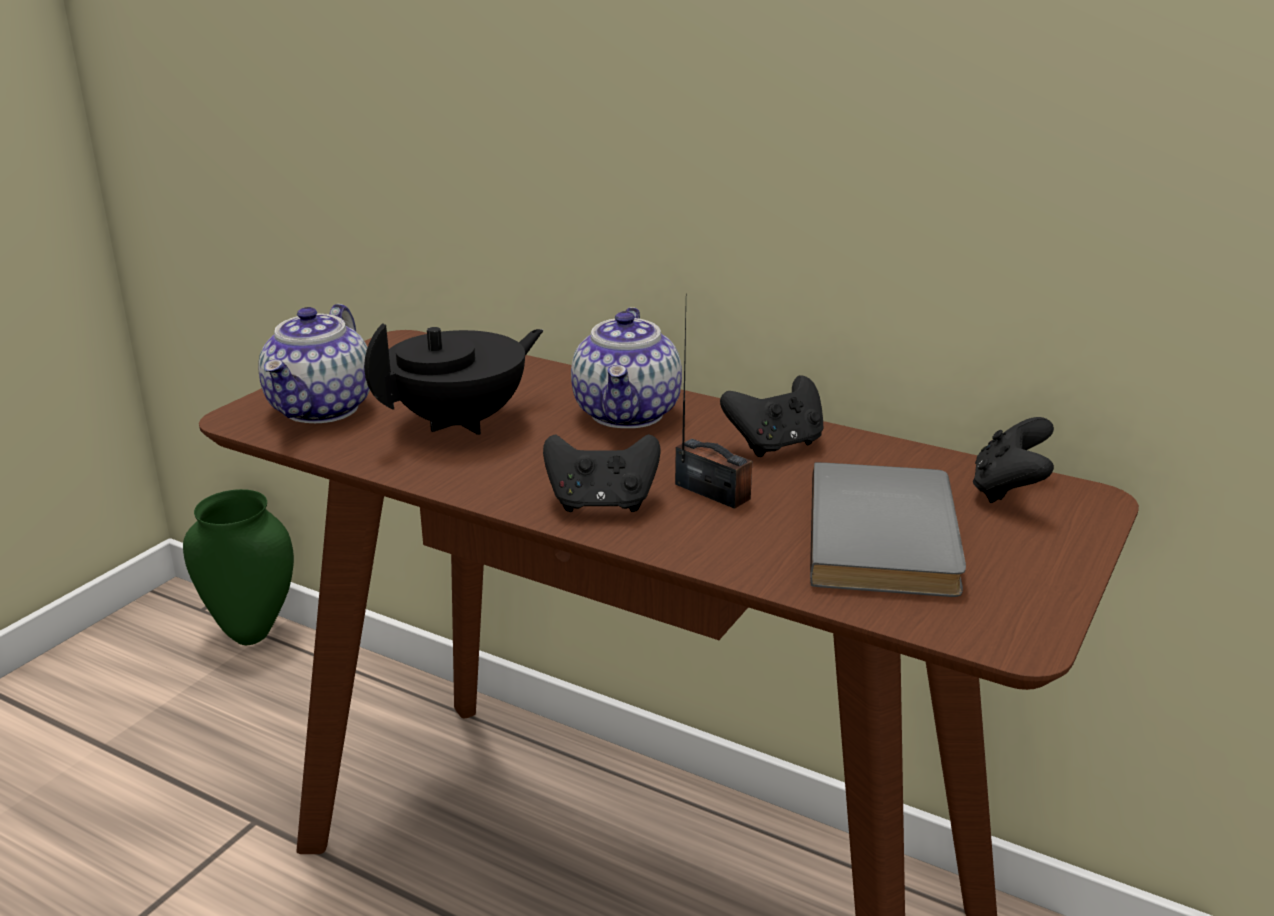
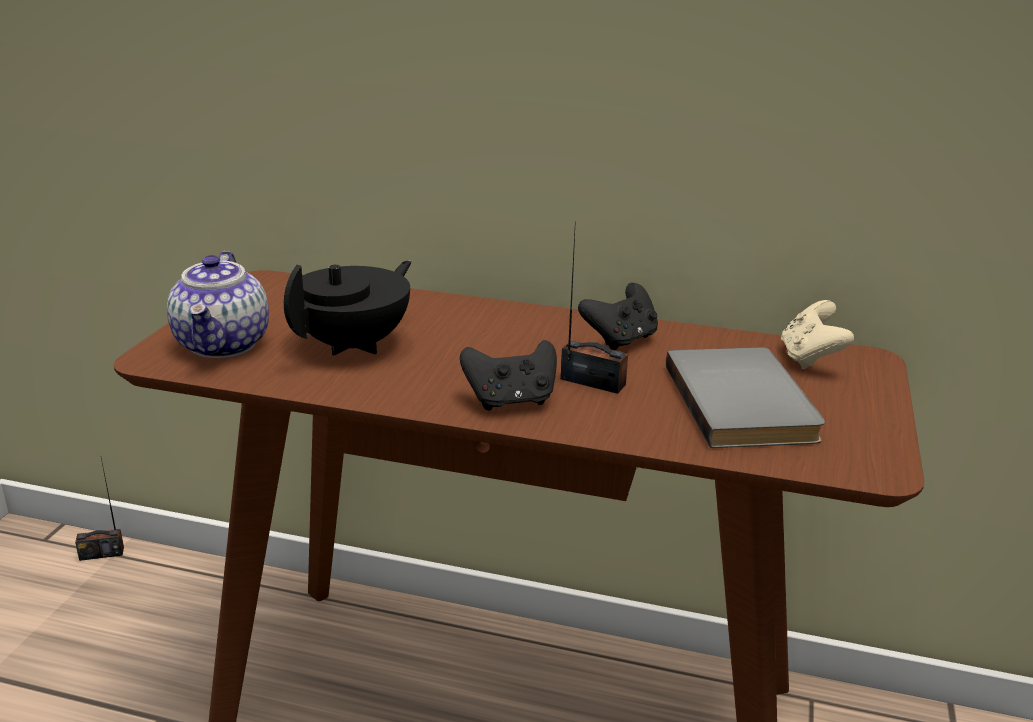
camera: 15 degrees left, 0 degrees up
green vase [183,489,294,645] -> radio [75,458,124,561]
teapot [571,307,682,428] -> none
black game controller [973,417,1054,503] -> beige game controller [781,300,854,369]

